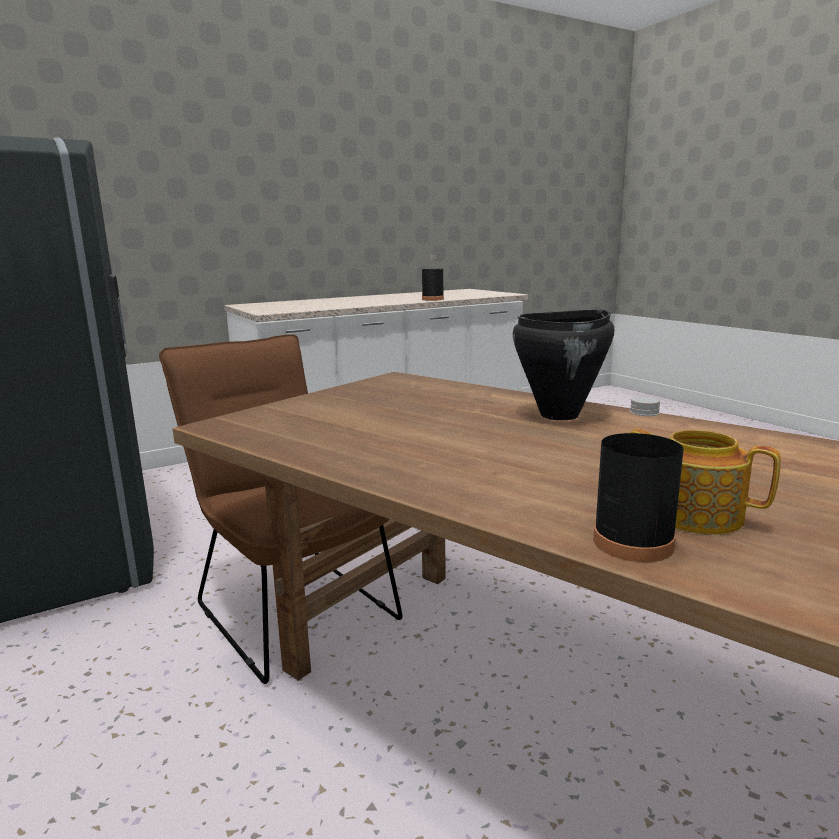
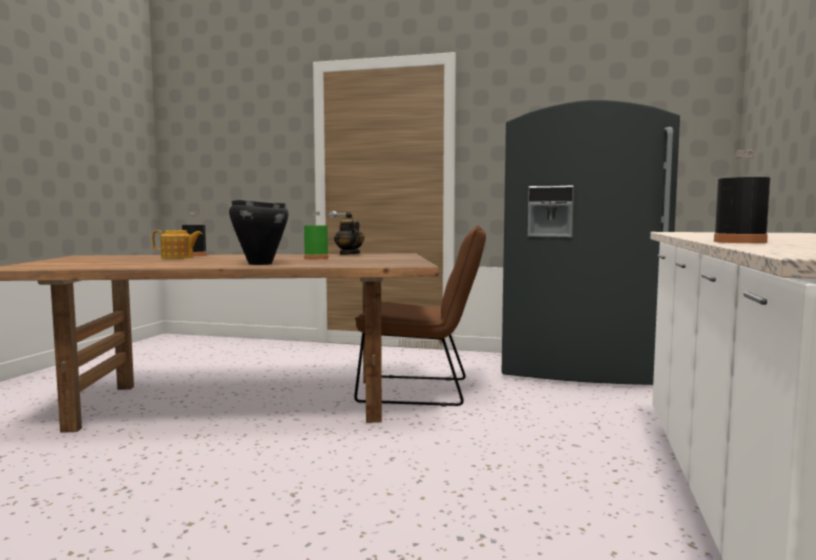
camera: 135 degrees right, 10 degrees down
none -> green bottle [304,212,329,259]
none -> teapot [334,212,364,255]

